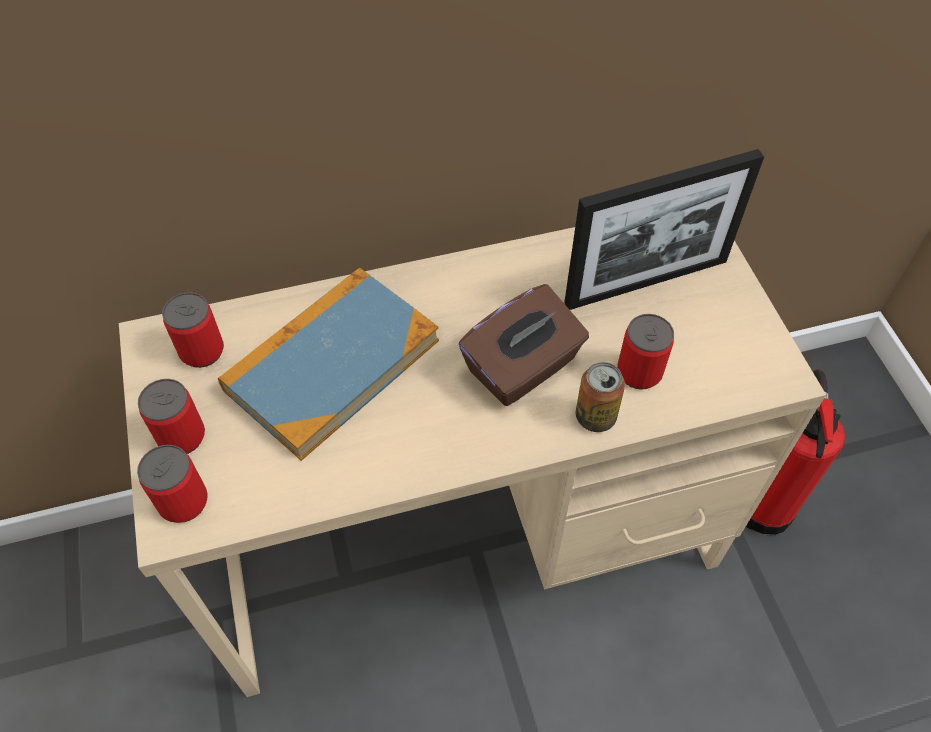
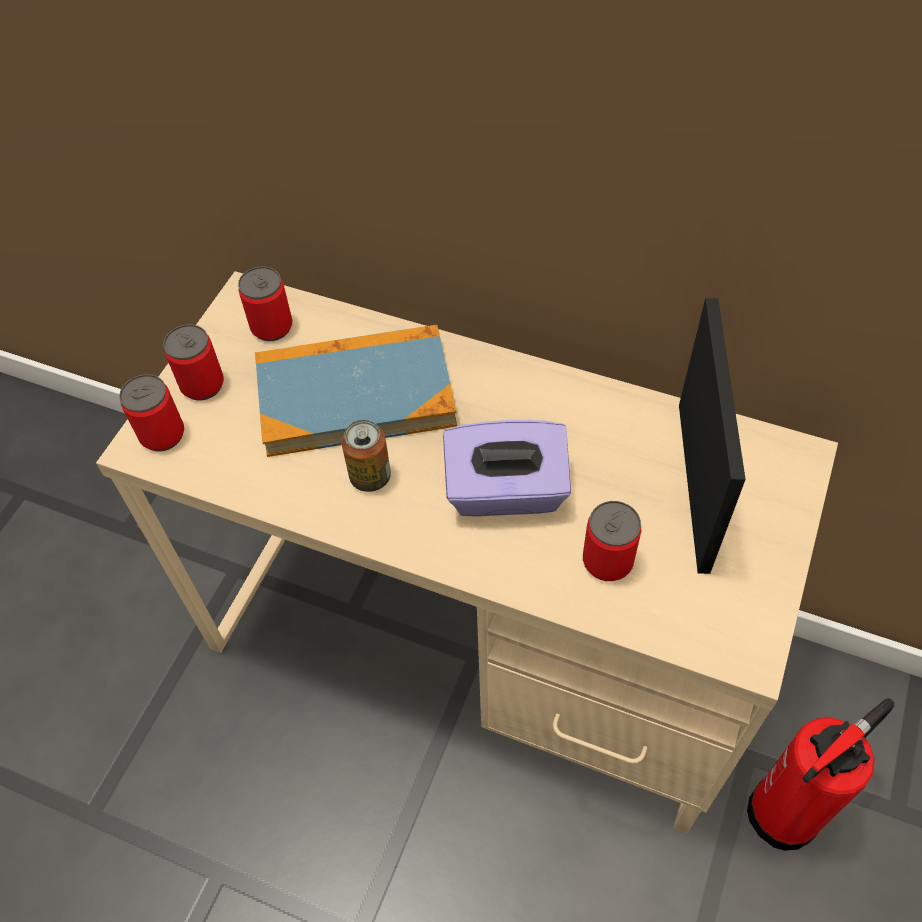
camera: 40 degrees right, 0 degrees up
brown tissue box [459,284,589,406] -> purple tissue box [443,420,571,517]
picture frame [564,149,764,310] -> picture frame turned 105 degrees counterclockwise [679,298,746,574]
can [576,362,625,432] -> can moved to [342,420,391,492]

